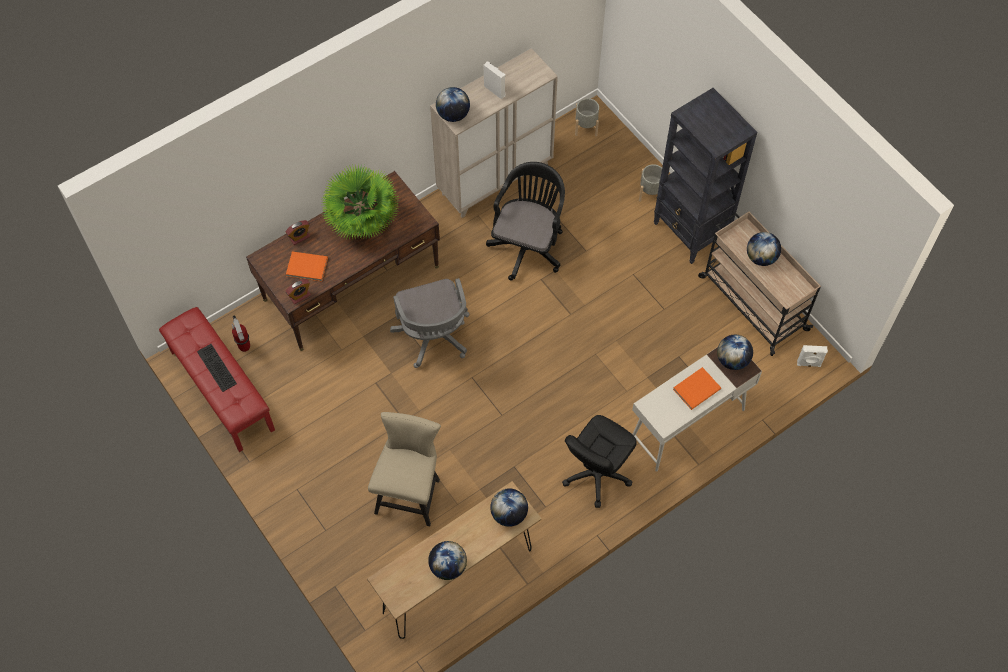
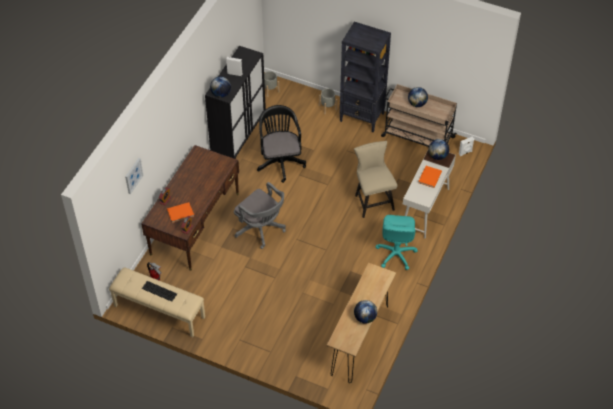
camera: 30 degrees left, 10 degrees down
red bench [159,307,275,452] -> beige bench [109,268,205,337]
potted plant [321,164,400,240] -> none
beige chair [368,412,441,526] -> beige chair moved to [354,141,397,218]
beige cabinet [430,48,558,218] -> black cabinet [205,46,266,159]
globe [490,488,528,527] -> none
black office chair [562,415,637,508] -> turquoise office chair [375,215,418,270]
none -> picture [125,158,144,194]

